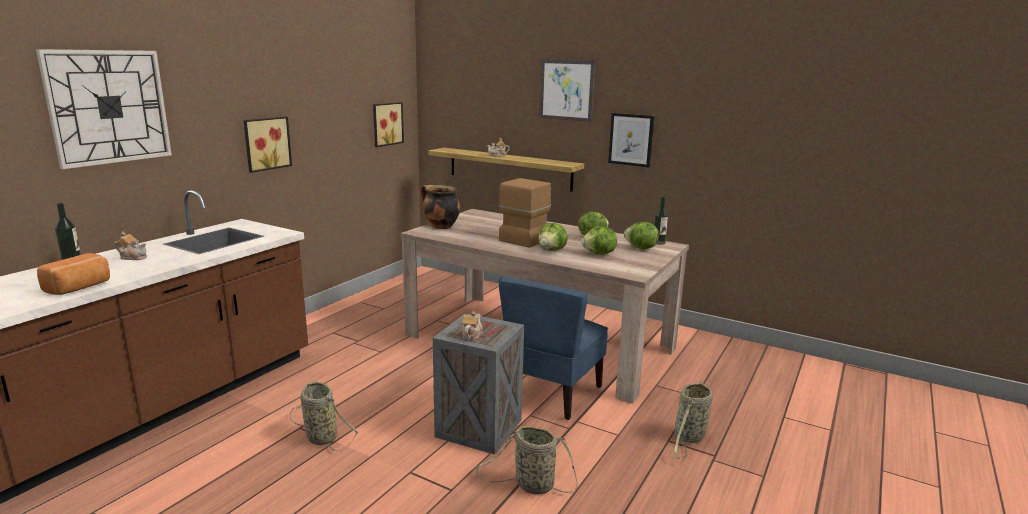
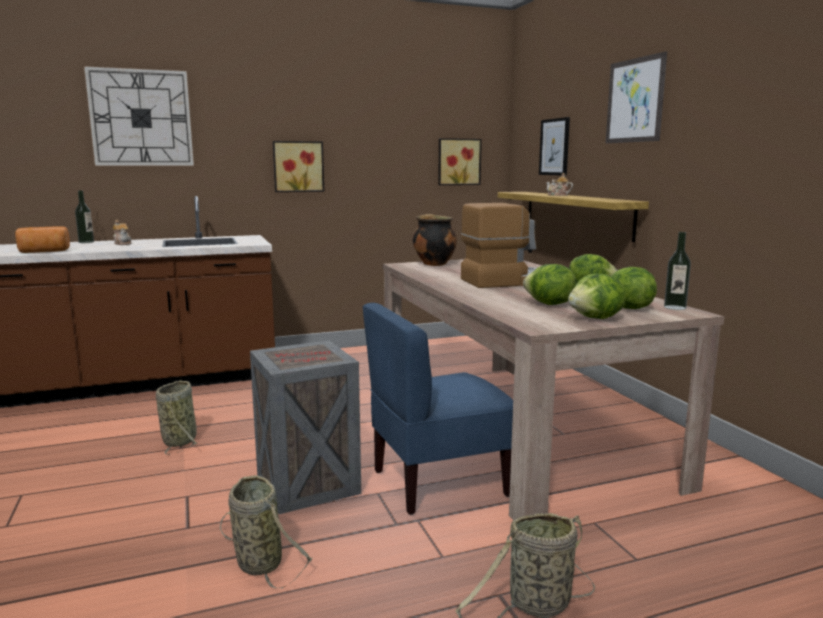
camera: 40 degrees right, 5 degrees down
teapot [462,311,483,340] -> none
lettuce [538,223,568,251] -> lettuce moved to [568,274,626,319]
picture [608,113,654,167] -> picture moved to [539,117,570,176]

